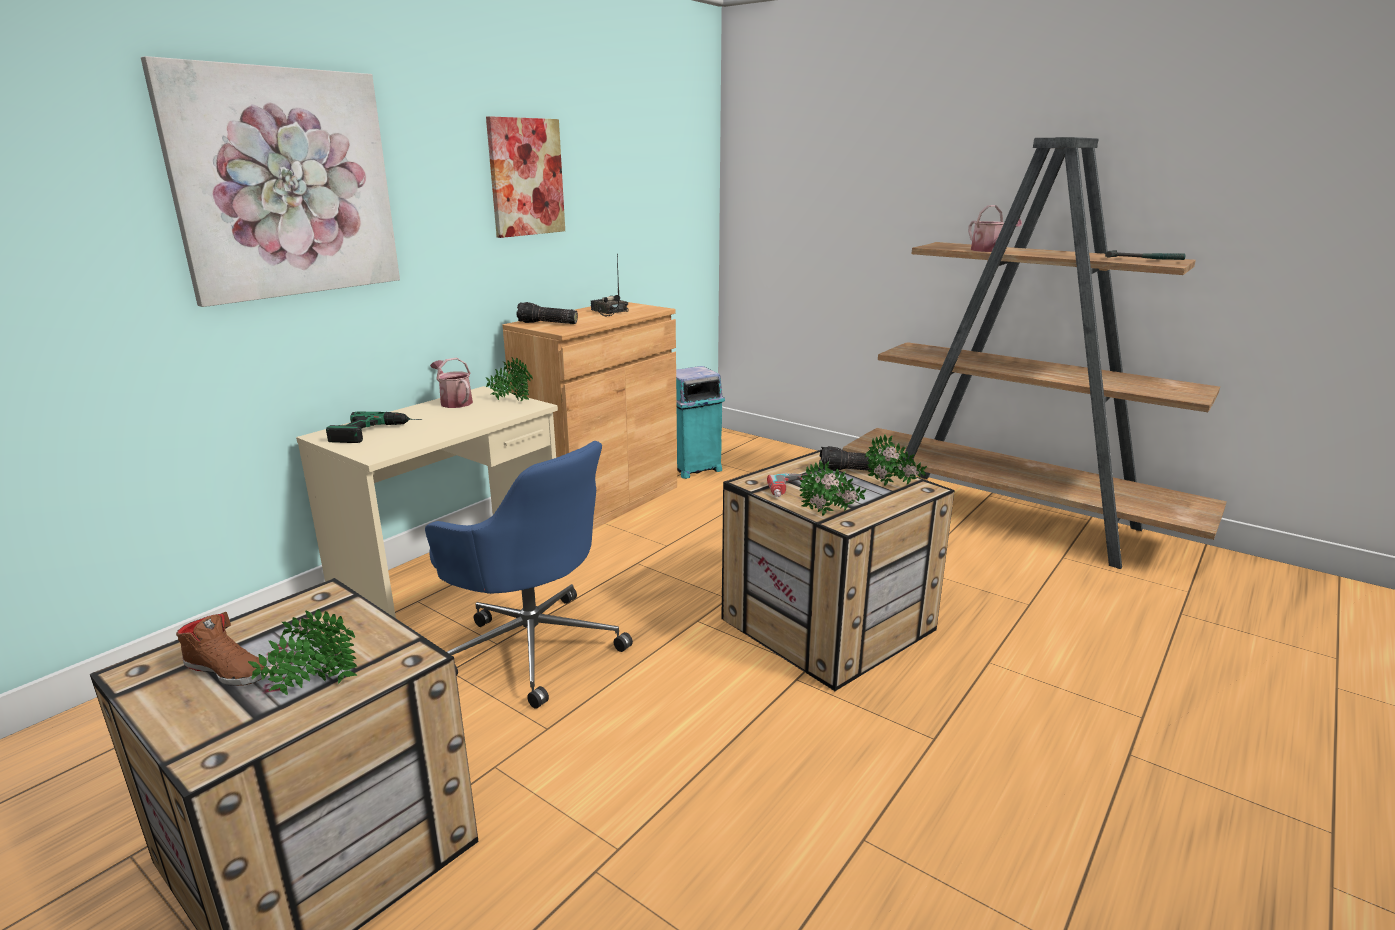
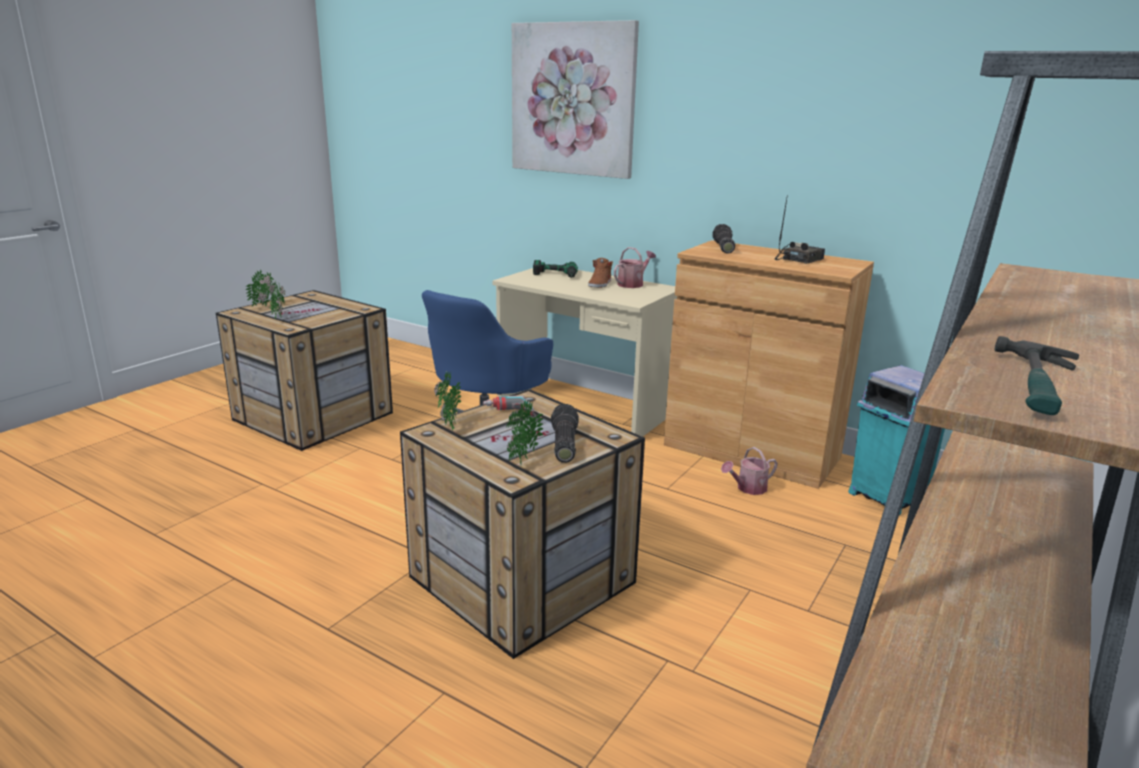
camera: 85 degrees right, 0 degrees up
brown shoe [176,612,266,686] -> brown shoe moved to [588,258,613,288]
picture [486,116,565,238] -> none
potted plant [486,357,533,402] -> potted plant moved to [246,269,276,307]
watering can [968,205,1022,252] -> watering can moved to [721,447,778,495]

